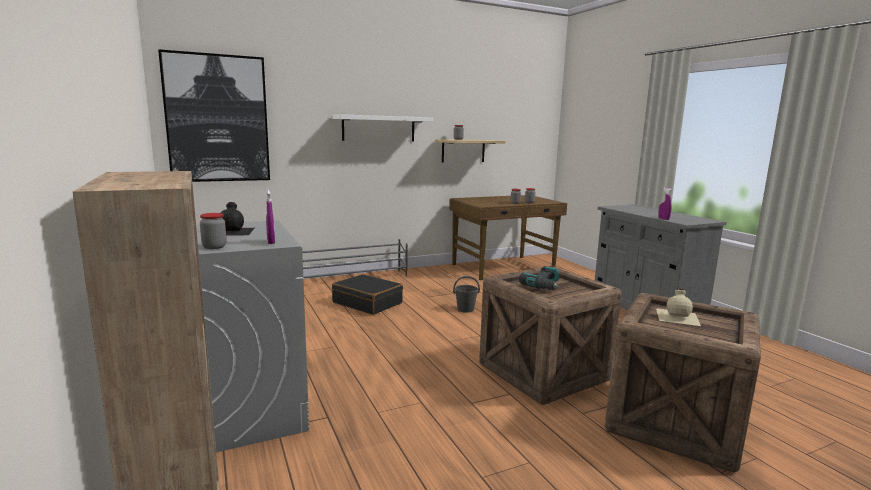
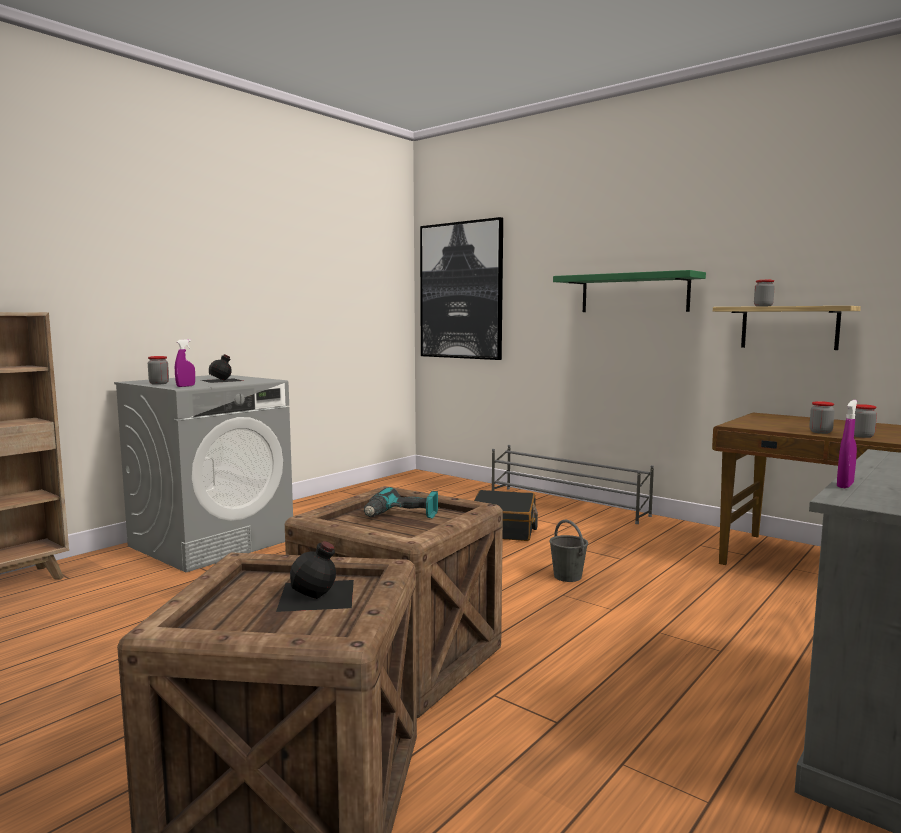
camera: 65 degrees right, 5 degrees down
white shelf [332,114,433,141] -> green shelf [553,270,706,312]
beige bottle [656,288,701,326] -> black bottle [276,541,354,612]

